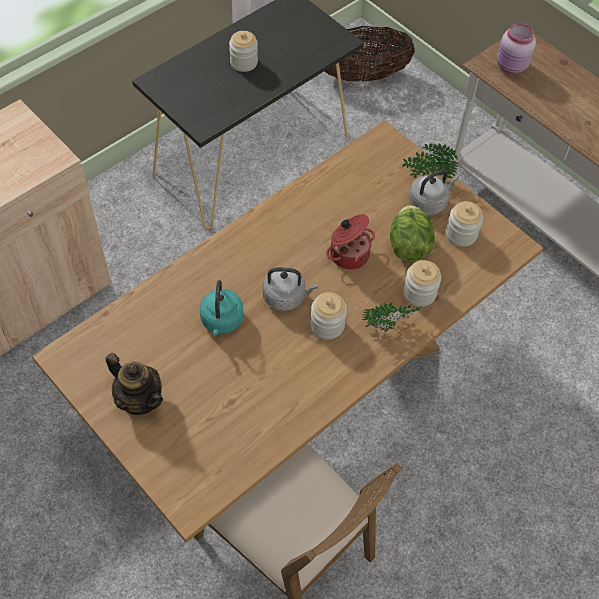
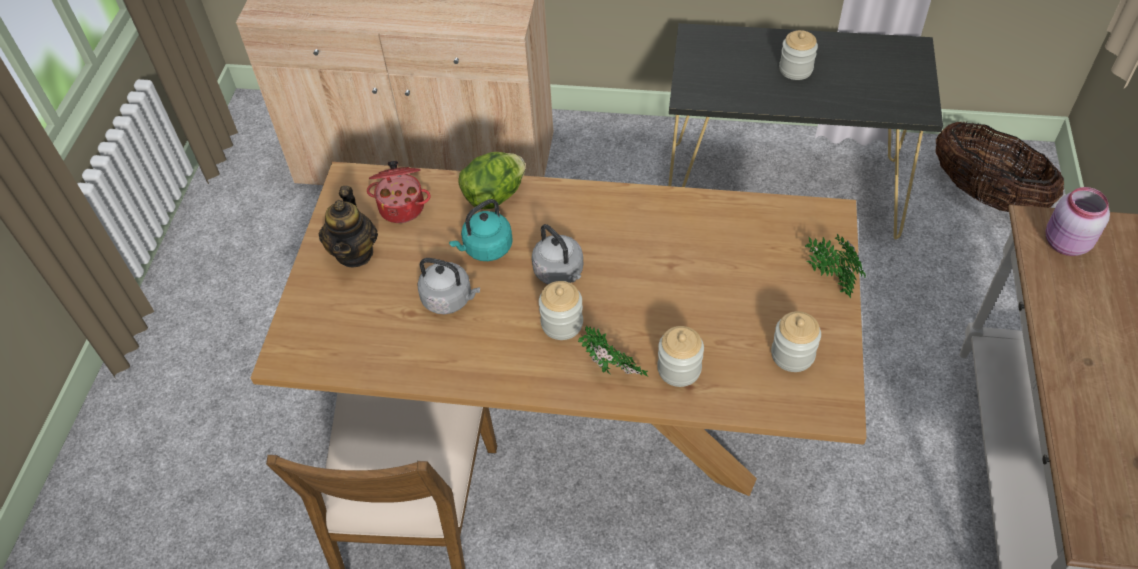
camera: 55 degrees right, 5 degrees down
cooking pot [326,214,375,270] -> cooking pot moved to [367,161,431,223]
lettuce [390,205,435,262] -> lettuce moved to [459,152,526,210]
grey kettle [409,169,459,215] -> grey kettle moved to [417,258,480,314]

